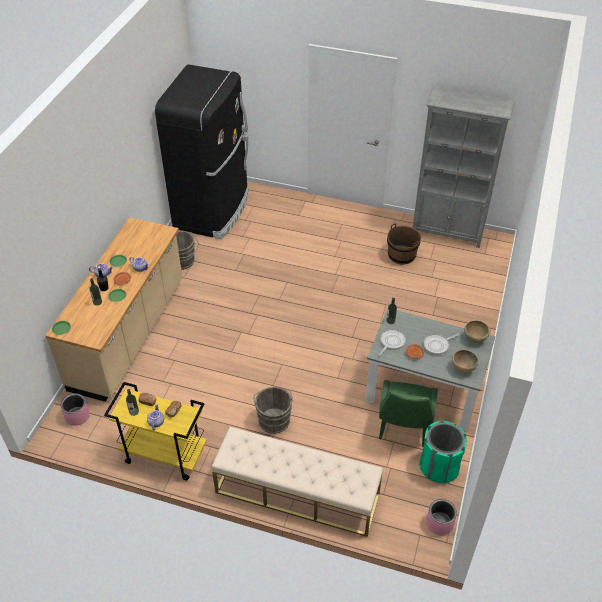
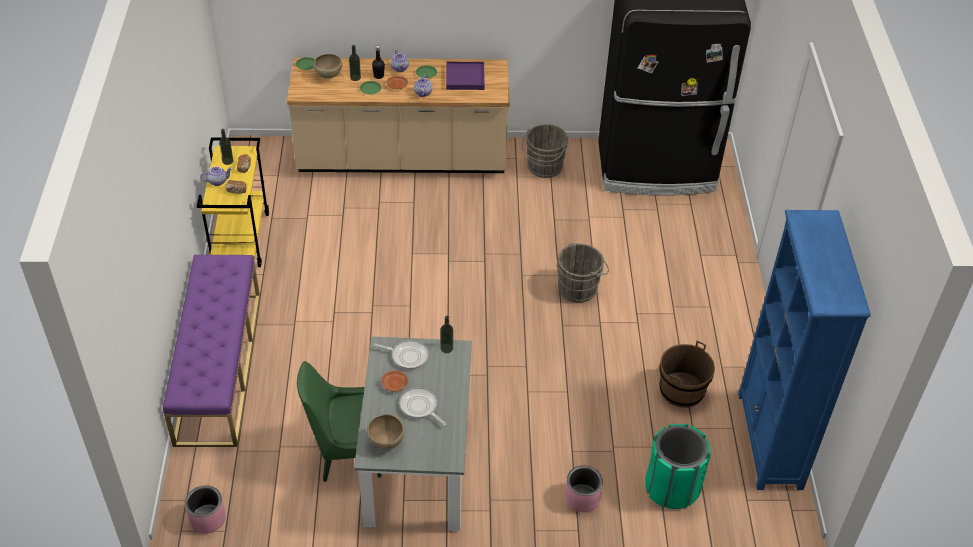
camera: 70 degrees right, 0 degrees up
pink planter [61,393,90,426] -> pink planter moved to [565,465,603,512]
beige bench [212,427,383,537] -> purple bench [163,255,260,447]
grey bucket [253,387,293,434] -> grey bucket moved to [557,243,609,303]
grey bookcase [412,88,515,248] -> blue bookcase [738,210,871,490]
green trash can [419,420,467,484] -> green trash can moved to [645,424,711,509]
brown bowl [464,320,490,343] -> brown bowl moved to [313,54,342,79]
none -> purple tray [446,62,485,90]

